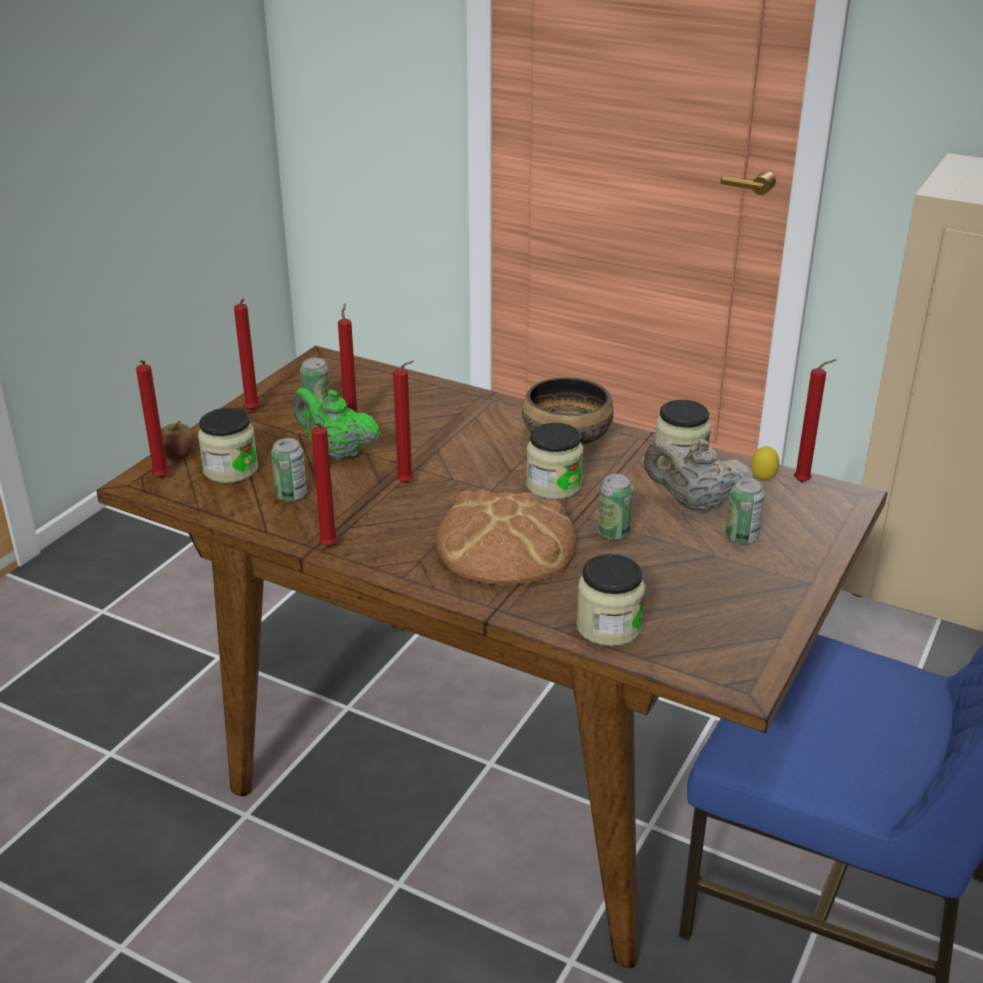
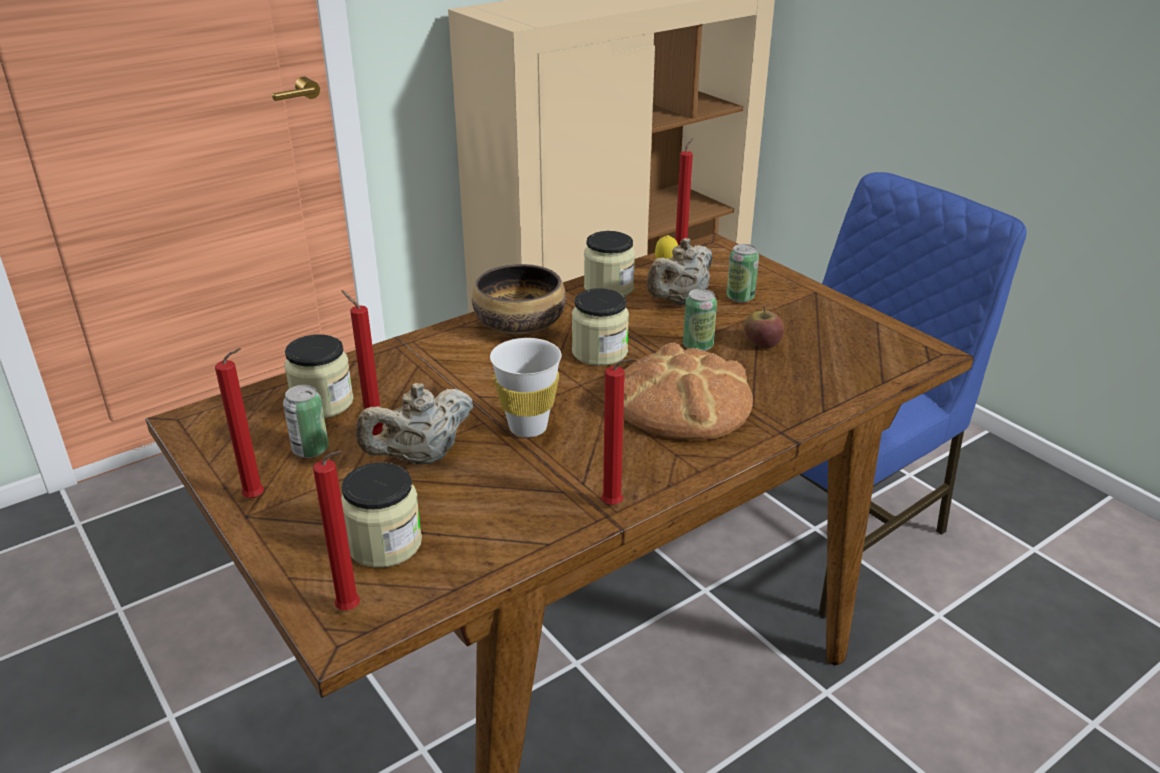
camera: 65 degrees left, 0 degrees up
apple [161,421,195,461] -> apple moved to [744,306,784,348]
can [271,438,307,502] -> none
green teapot [292,388,380,460] -> beige teapot [356,383,473,465]
red candle [393,361,414,483] -> white cup [490,338,561,438]
jar [576,554,645,647] -> jar moved to [284,334,354,418]

